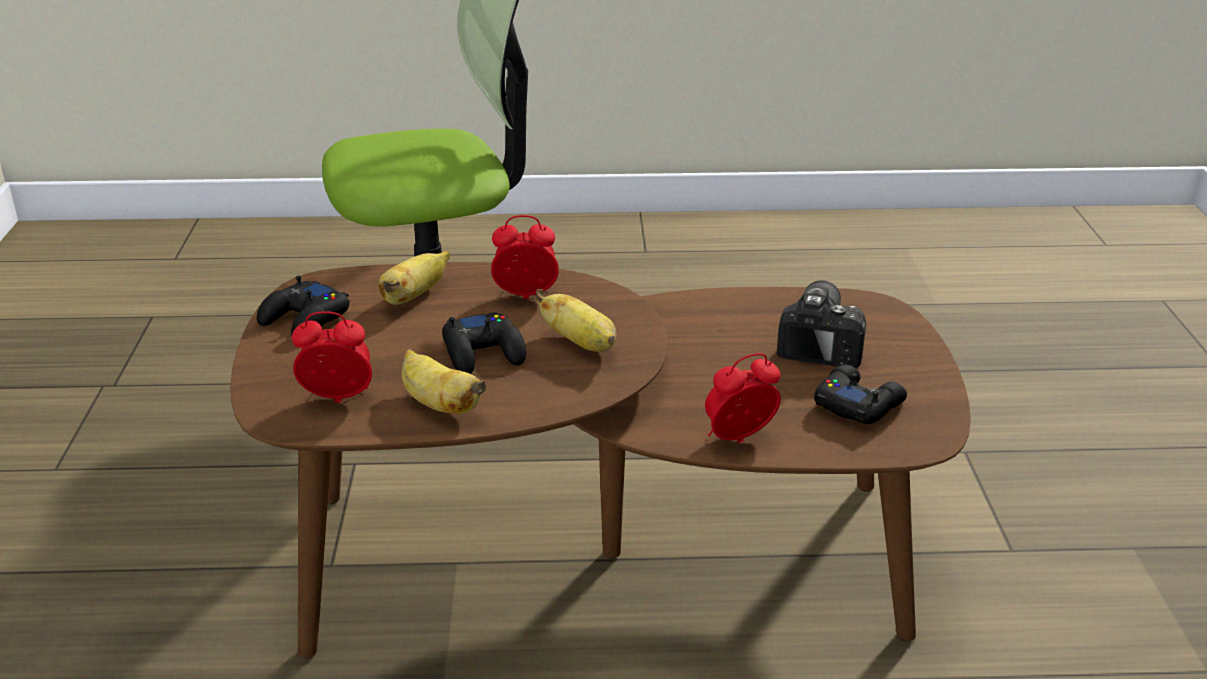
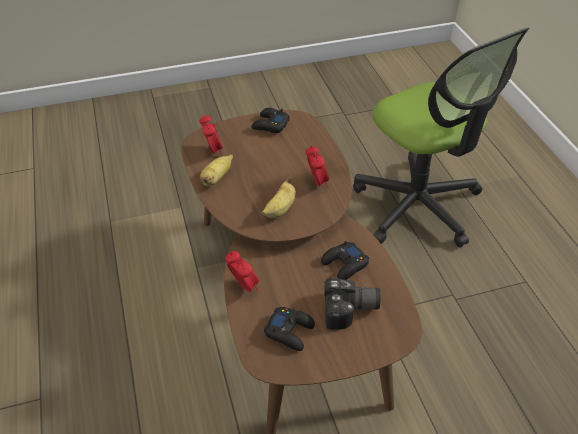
camera: 75 degrees right, 15 degrees up
banana [378,251,450,305] -> none
black game controller [442,312,526,374] -> black game controller moved to [321,241,369,280]

